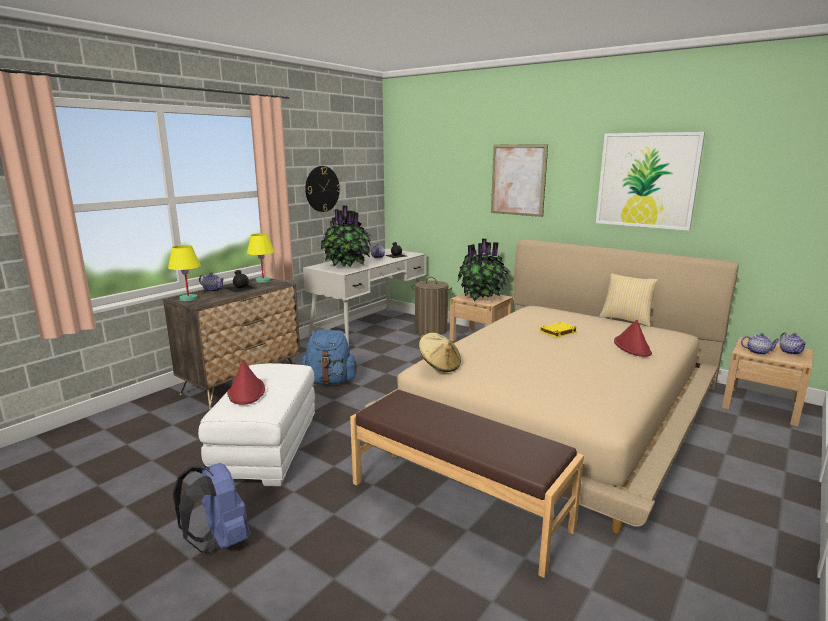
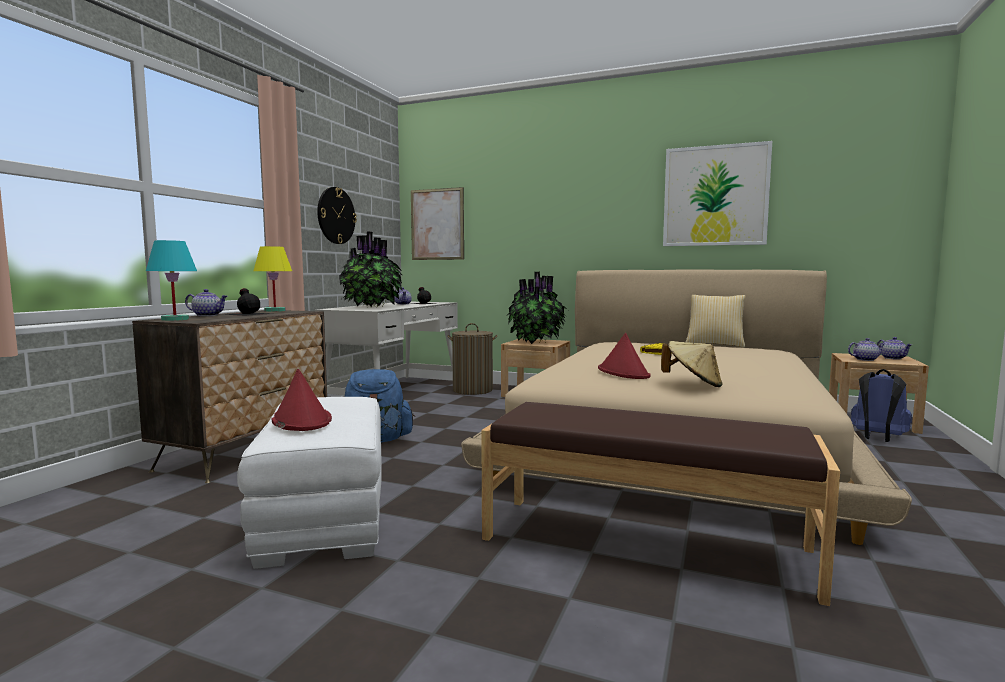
camera: 15 degrees left, 10 degrees down
yellow table lamp [168,245,201,301] -> turquoise table lamp [146,240,197,321]
blue backpack [173,463,250,553] -> blue backpack moved to [851,369,912,442]
beige hat [419,333,461,372] -> beige hat moved to [661,341,722,387]
picture [491,144,548,217] -> picture moved to [411,187,464,260]
red hat [614,320,652,357] -> red hat moved to [598,333,651,379]

